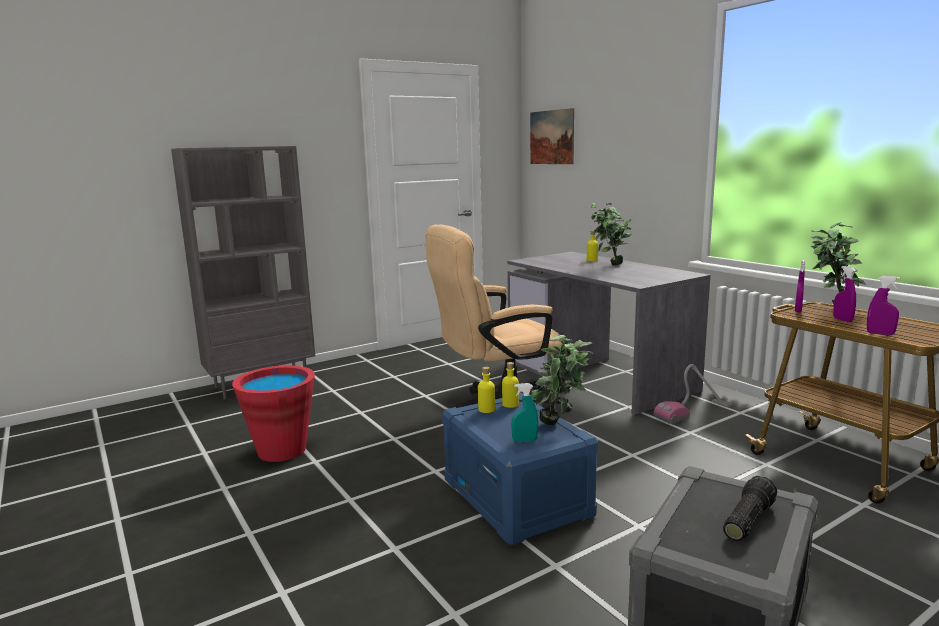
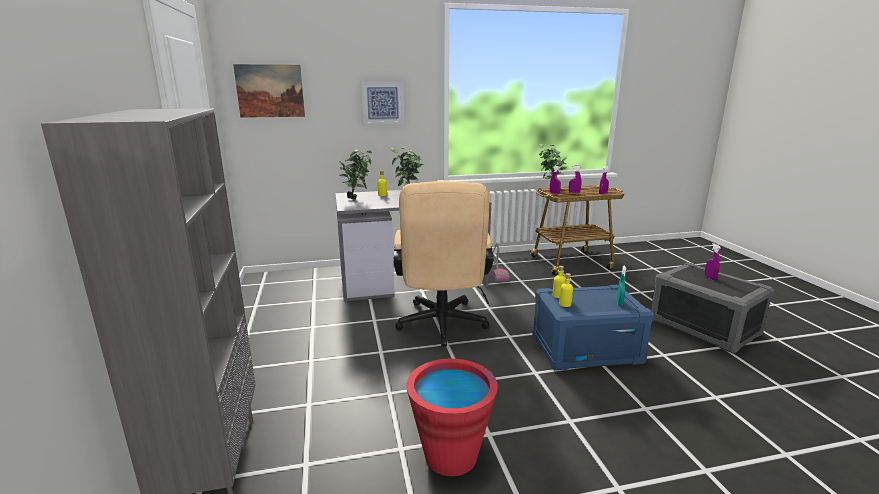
camera: 70 degrees left, 5 degrees up
potted plant [531,335,593,425] -> potted plant moved to [339,149,372,199]
flashlight [723,476,777,541] -> purple spray bottle [705,243,720,280]
none -> picture [361,81,404,125]

